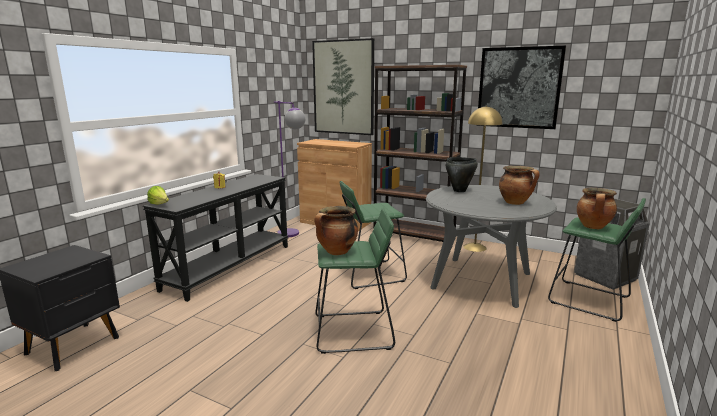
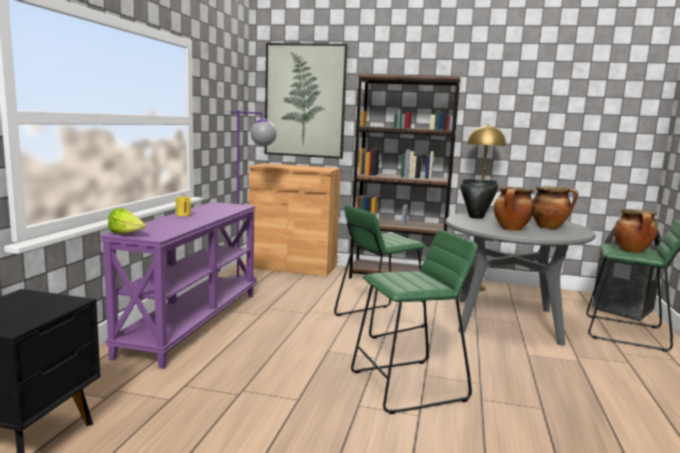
camera: 15 degrees left, 5 degrees down
black console table [143,174,288,302] -> purple console table [100,202,256,369]
cooking pot [314,206,358,255] -> cooking pot moved to [494,187,534,231]
picture [477,46,566,129] -> none

